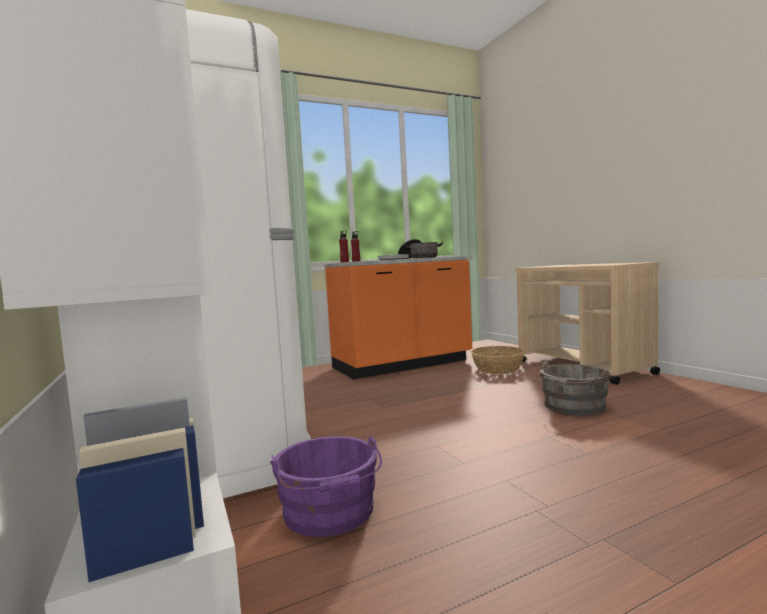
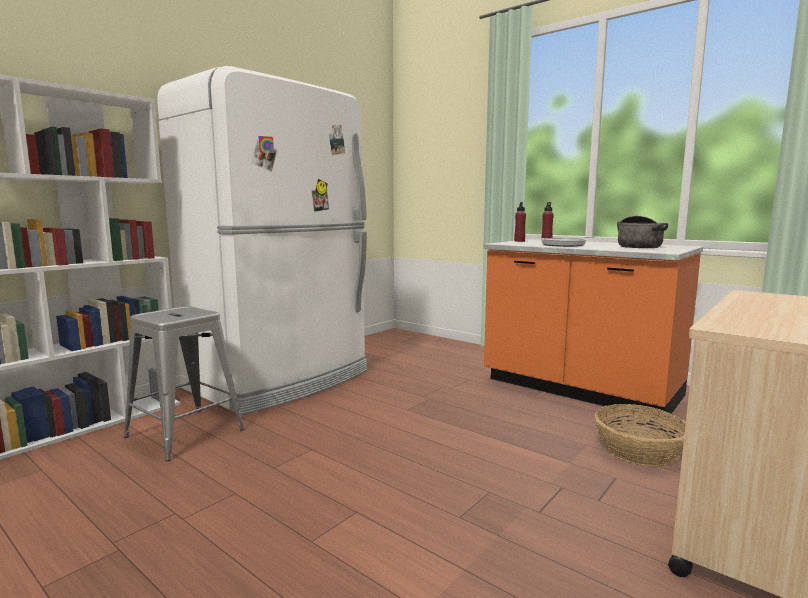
camera: 65 degrees right, 5 degrees up
purple bucket [270,436,382,537] -> grey stool [124,306,244,461]
grey bucket [534,361,610,415] -> none

